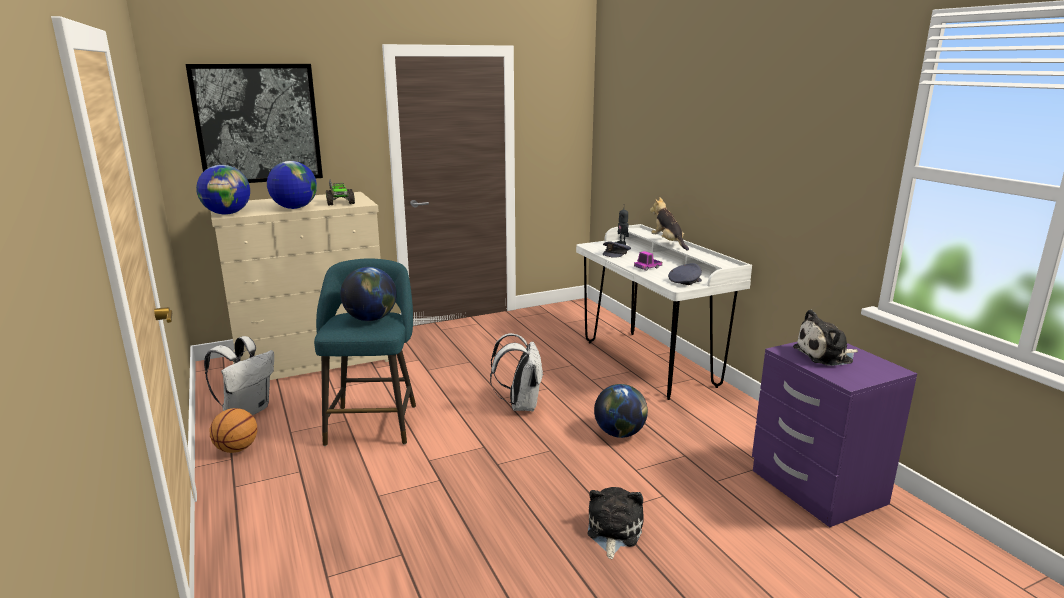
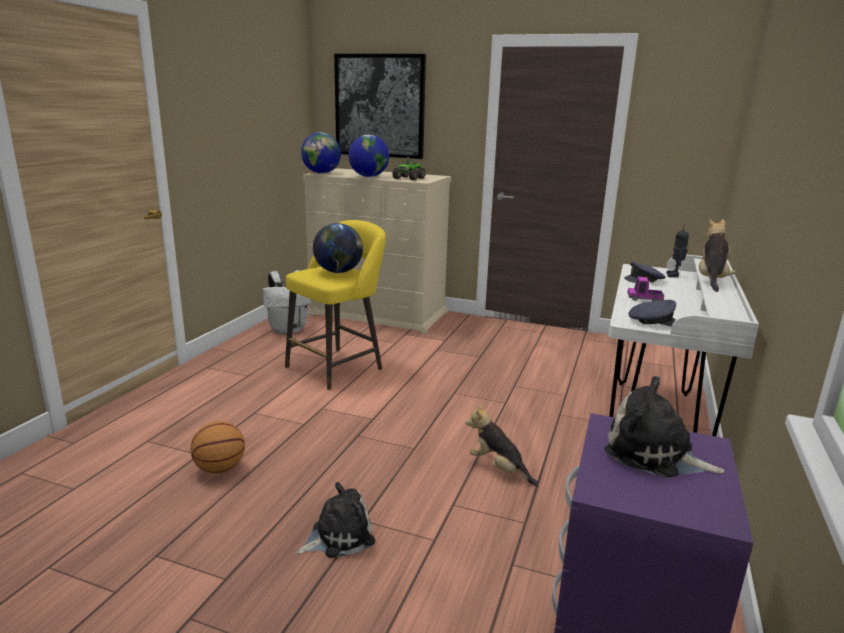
camera: 45 degrees right, 0 degrees up
basketball [210,408,257,453] -> basketball moved to [190,421,245,474]
turquoise stool [314,258,416,446] -> yellow stool [285,220,386,390]
white backpack [490,333,543,412] -> none
globe [594,384,648,438] -> plush toy [465,403,538,486]

